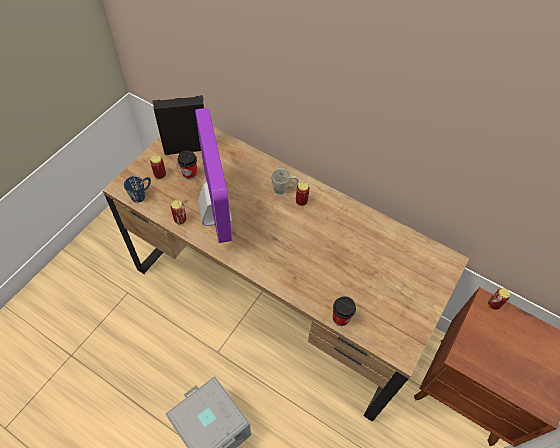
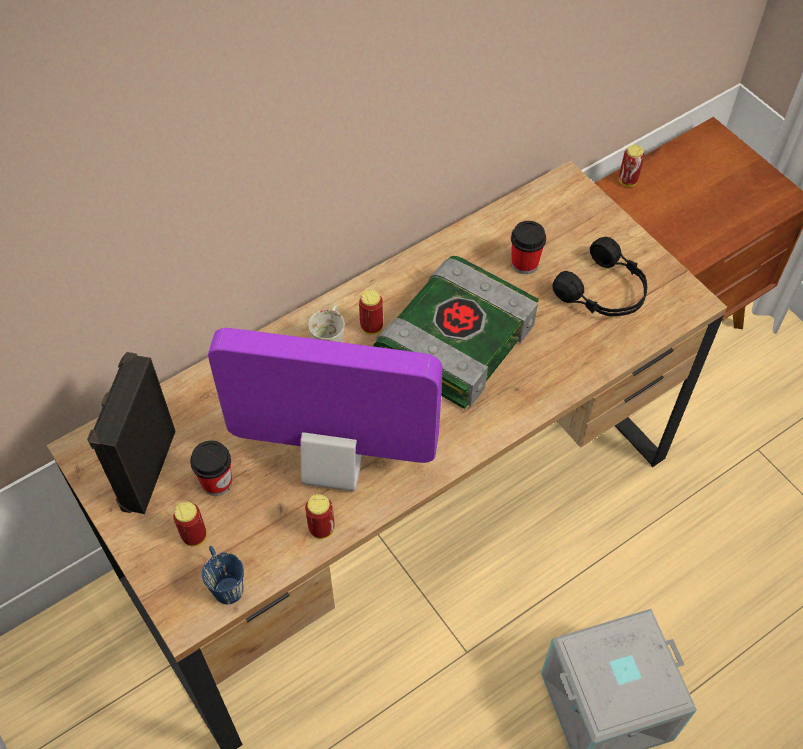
camera: 65 degrees left, 0 degrees up
cup [333,296,356,326] -> cup moved to [511,221,546,274]
none -> book [373,256,539,409]
none -> black headphones [552,237,647,316]

